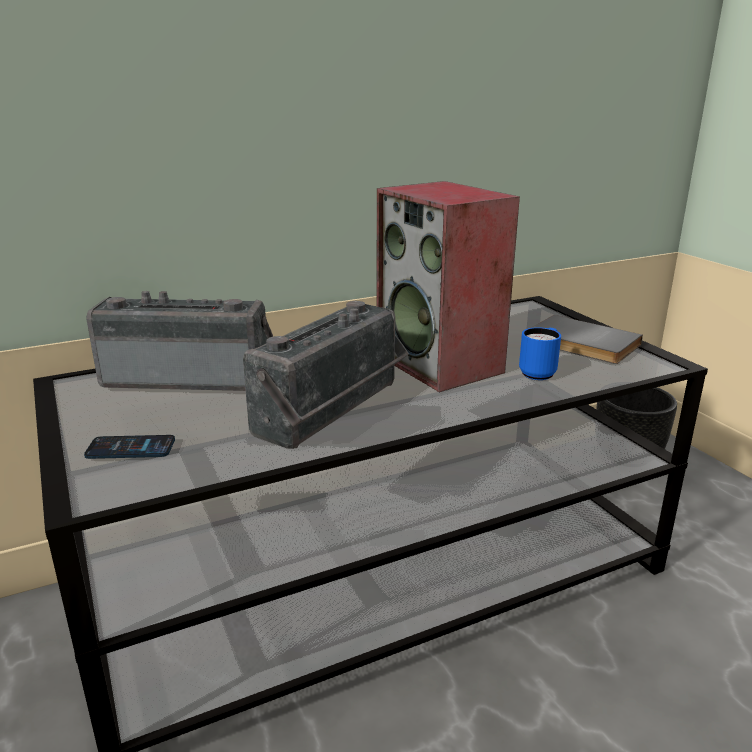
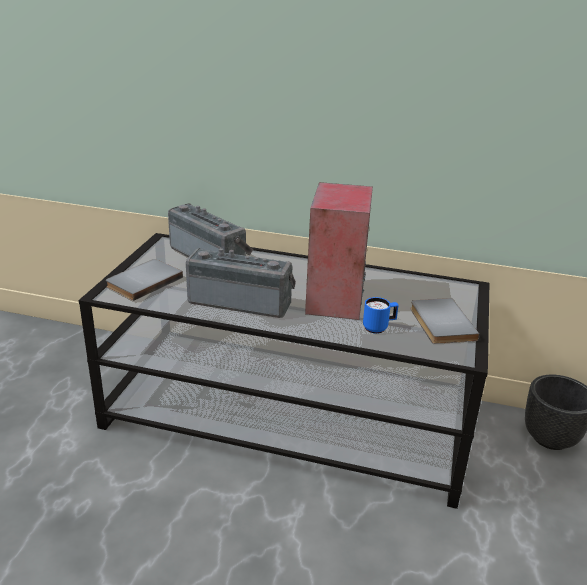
camera: 40 degrees right, 5 degrees up
phone [84,435,175,459] -> grey book [106,259,183,301]
radio [243,301,409,449] -> radio turned 150 degrees counterclockwise [186,248,296,318]

